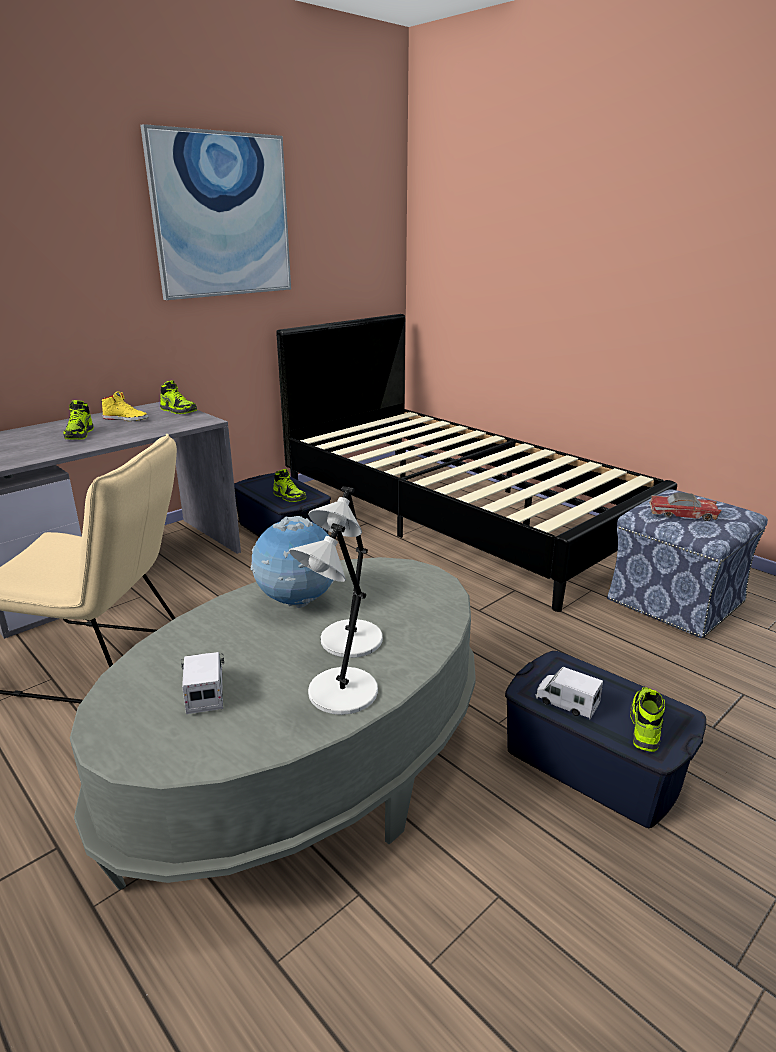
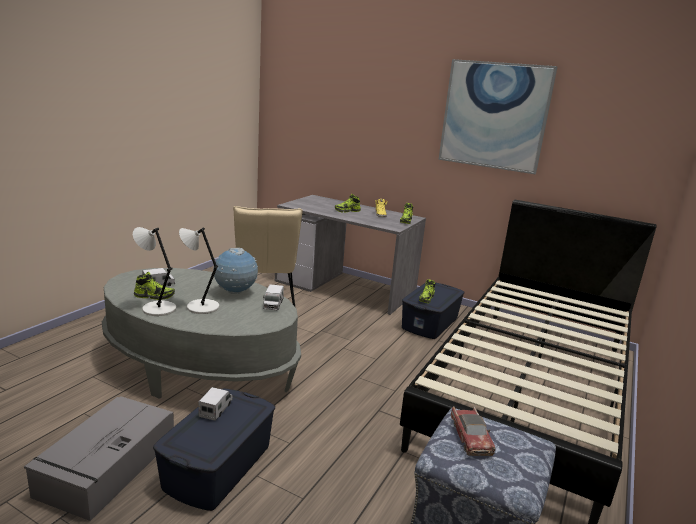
camera: 70 degrees right, 5 degrees down
shoe [630,687,665,752] -> shoe moved to [134,272,175,300]
none -> grey storage box [24,397,174,521]
none -> toy truck [263,284,284,310]

